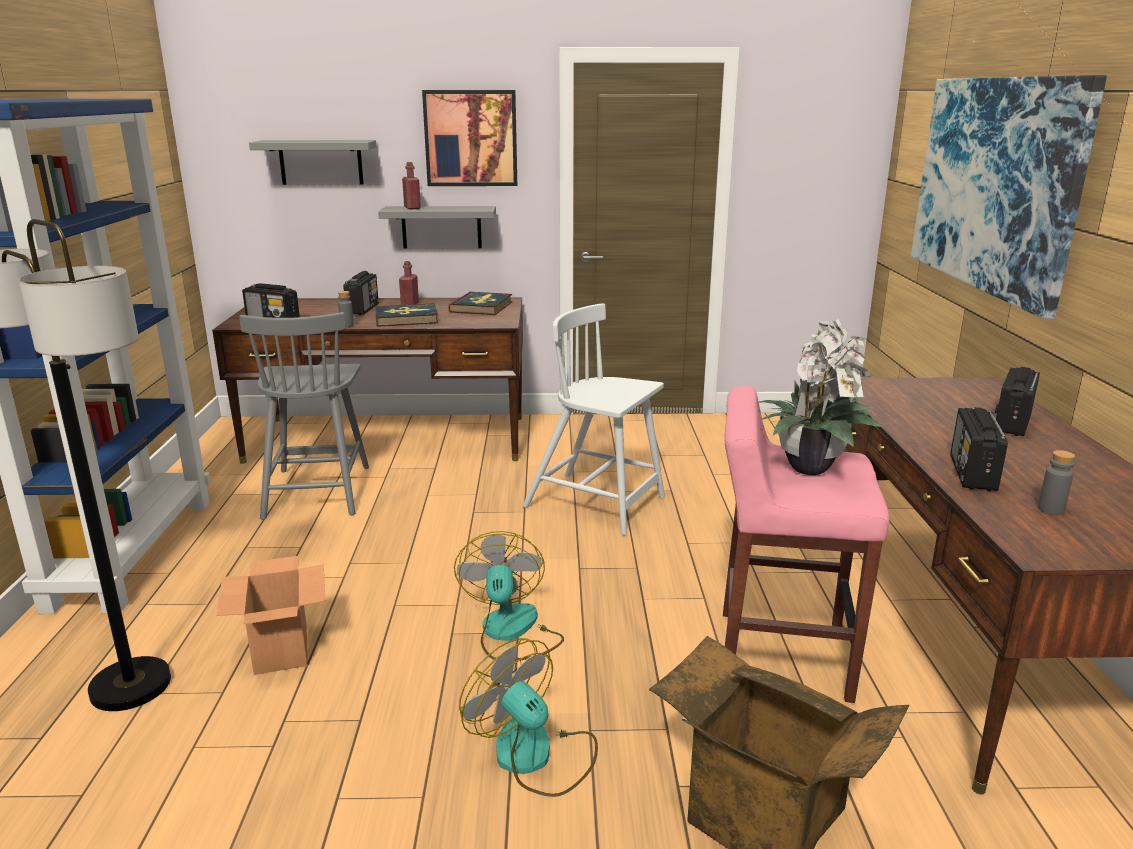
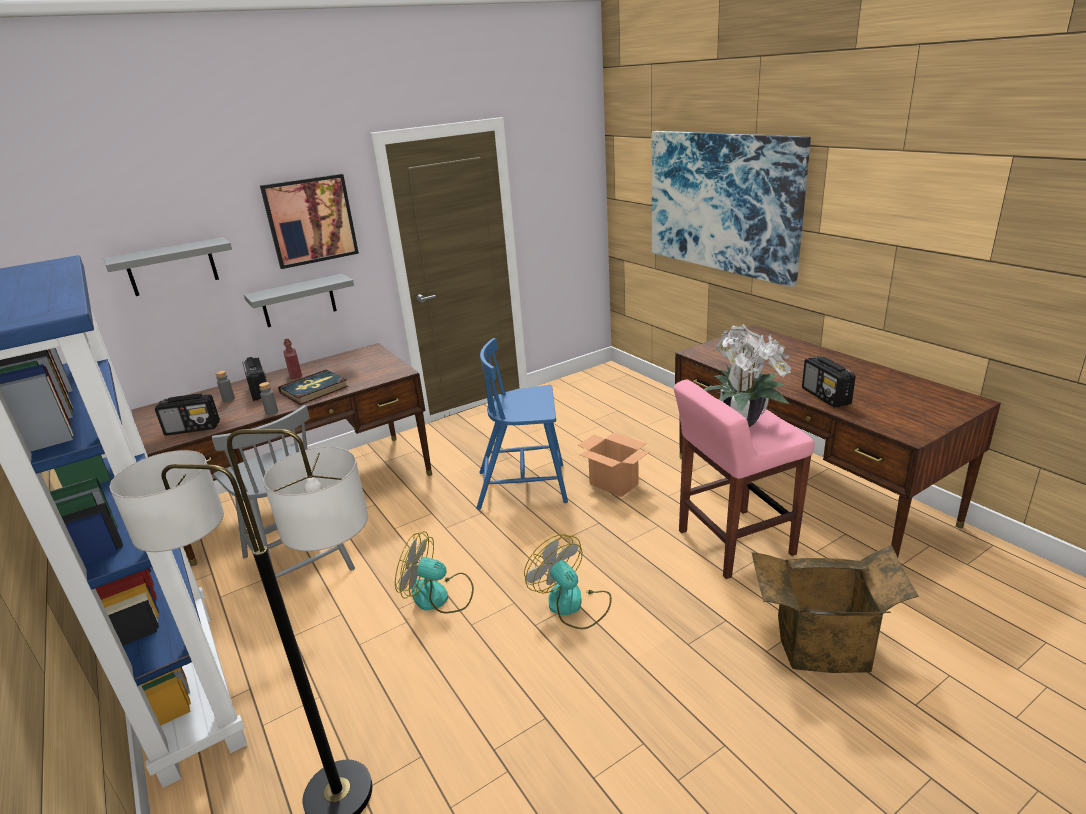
camera: 30 degrees left, 5 degrees up
cardboard box [216,556,325,675] -> cardboard box moved to [577,433,649,497]
red bottle [402,162,421,210] -> none
book [449,292,513,315] -> none
fan [459,638,598,797] -> fan moved to [395,531,474,614]
white chair [523,303,665,535] -> blue chair [476,338,568,510]
radio [995,367,1040,436] -> none
grey bottle [1038,450,1075,515] -> grey bottle moved to [216,371,235,402]

